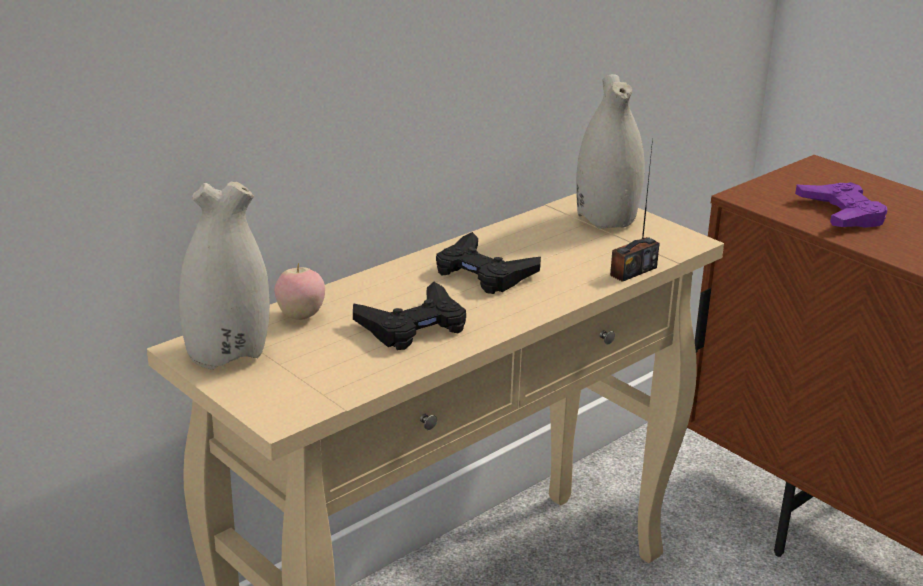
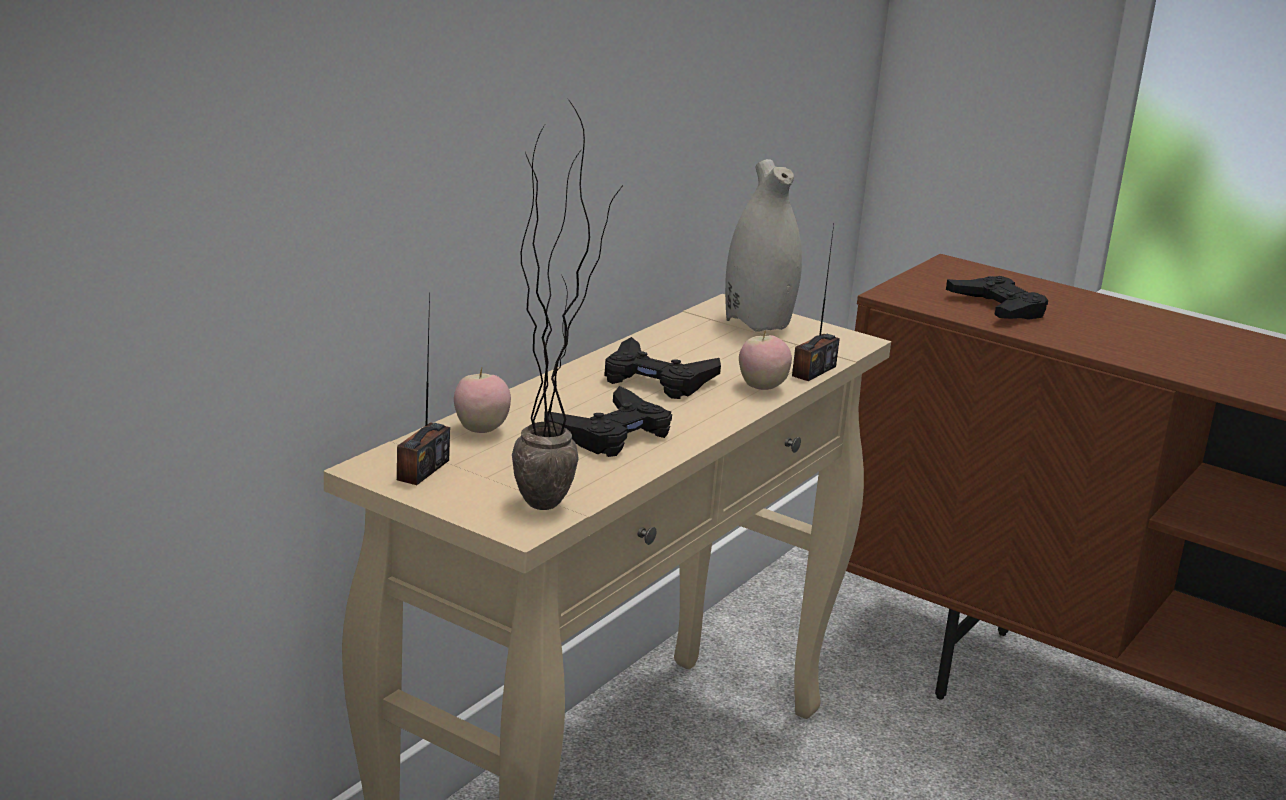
camera: 15 degrees left, 5 degrees down
white vase [179,182,270,370] -> radio [397,292,450,485]
purple game controller [795,182,887,228] -> black game controller [946,276,1048,320]
none -> potted plant [512,99,624,510]
none -> apple [739,330,792,390]

